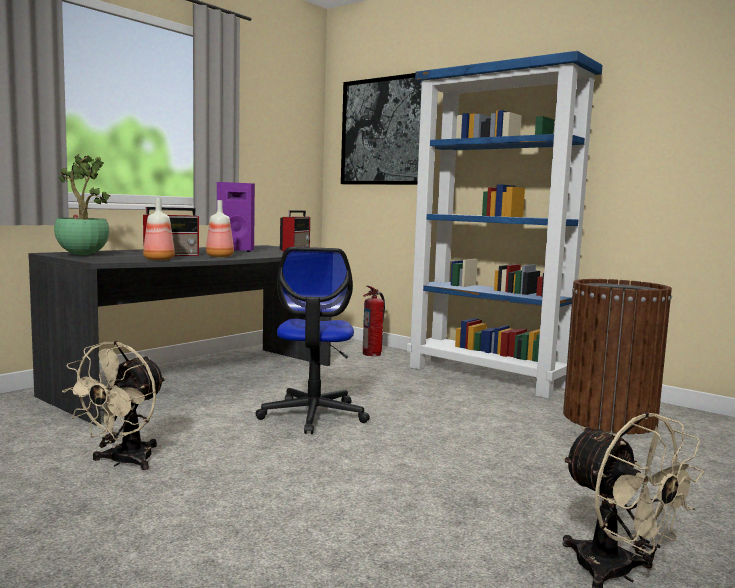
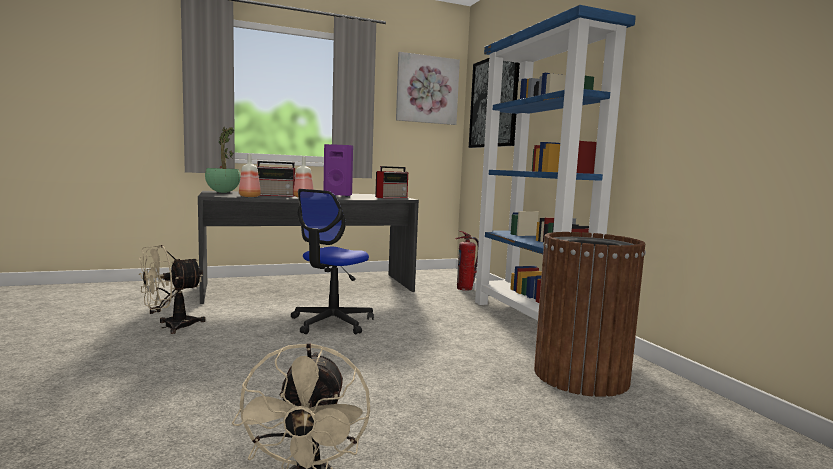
camera: 30 degrees right, 0 degrees up
none -> picture [396,52,460,125]

